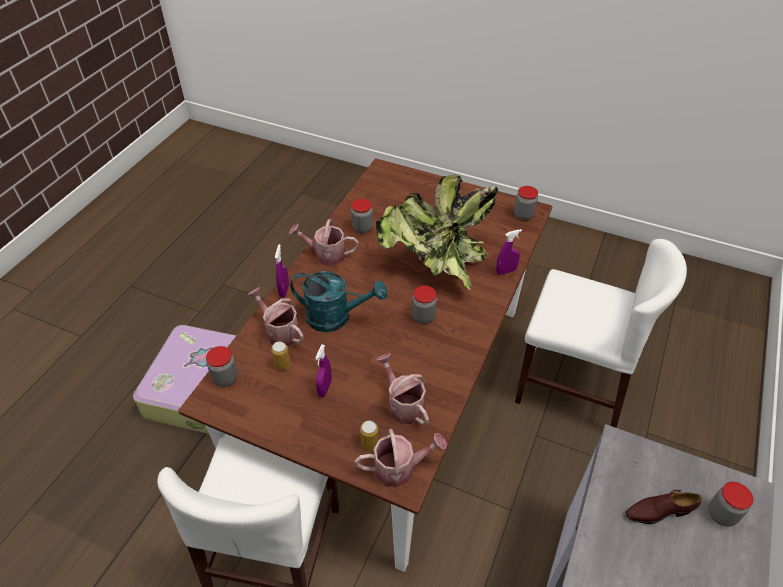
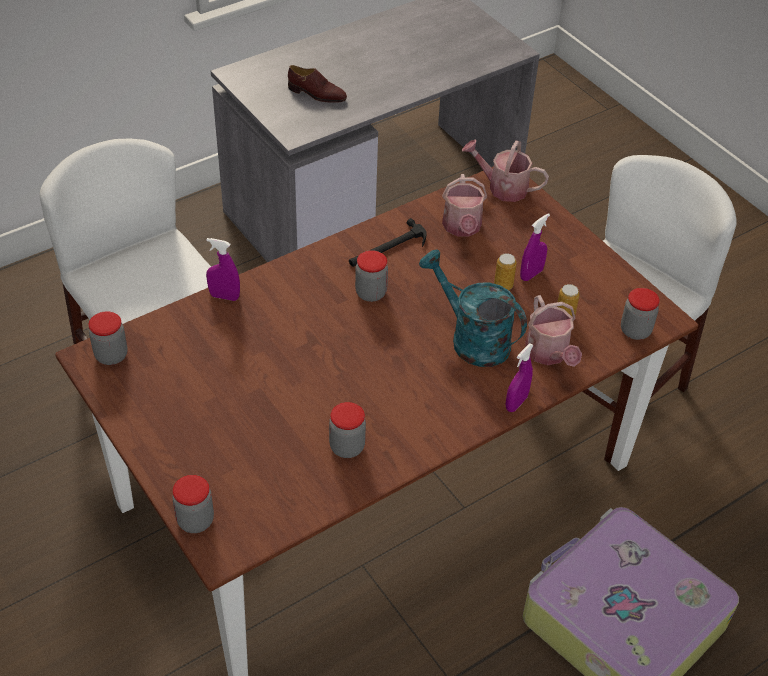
camera: 150 degrees left, 0 degrees up
watering can [289,219,359,266] -> none
can [360,421,378,451] -> can moved to [494,253,517,290]
potted plant [376,174,498,290] -> none
jar [708,482,754,527] -> jar moved to [172,475,214,533]
none -> hammer [349,218,427,267]

